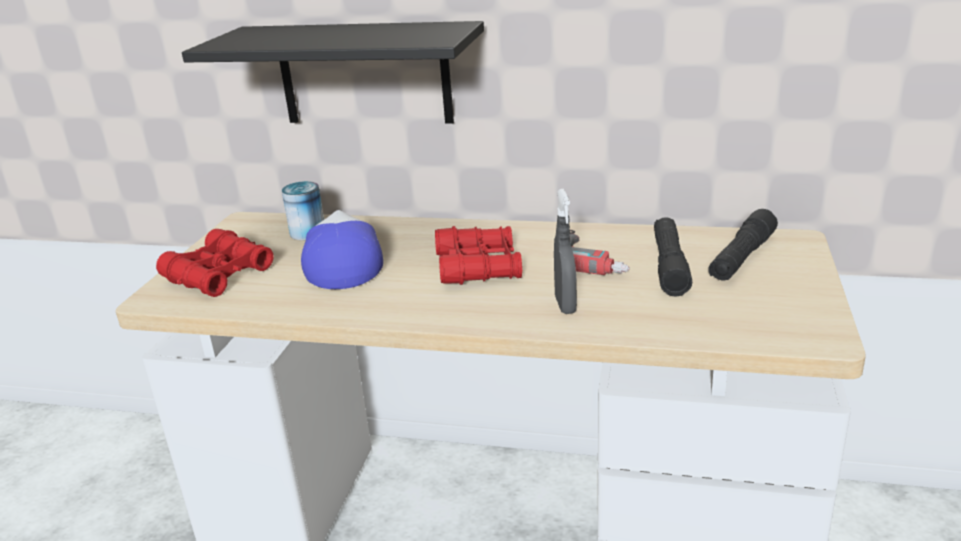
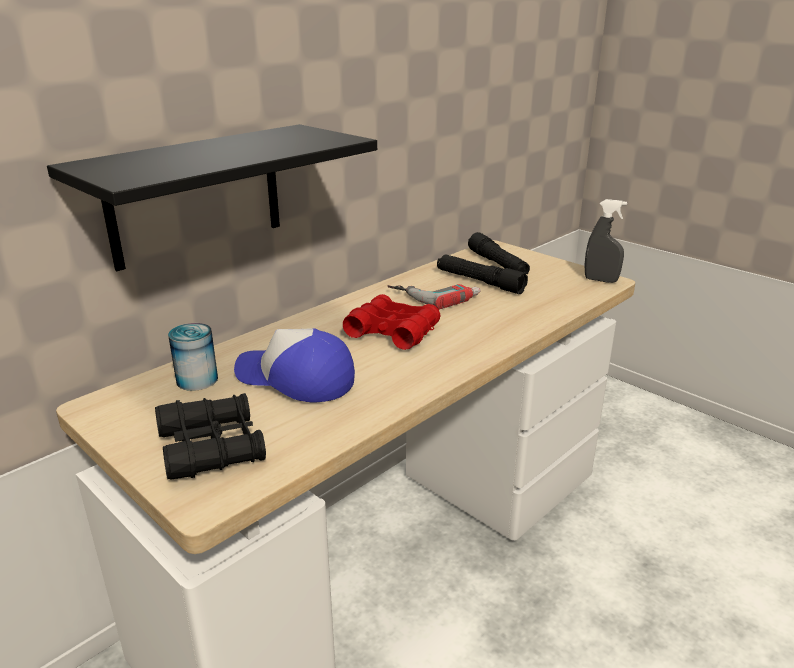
camera: 60 degrees left, 0 degrees up
red binoculars [156,229,274,297] -> black binoculars [155,393,266,480]
grey spray bottle [554,189,577,314] -> grey spray bottle moved to [585,199,627,283]

